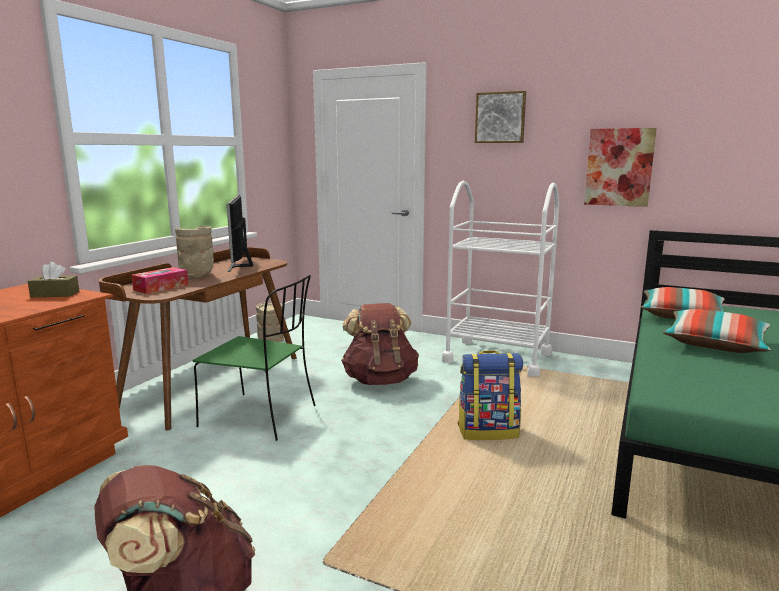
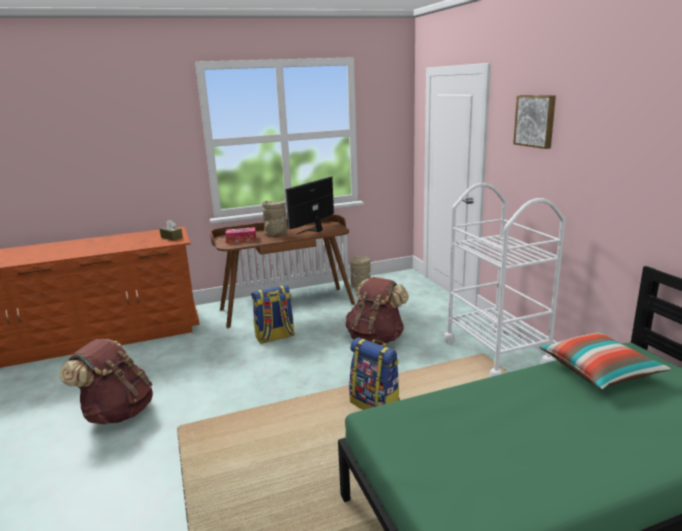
camera: 45 degrees right, 5 degrees up
green chair [193,275,316,441] -> backpack [251,285,295,344]
picture [584,128,657,207] -> none
pillow [663,309,771,353] -> none

